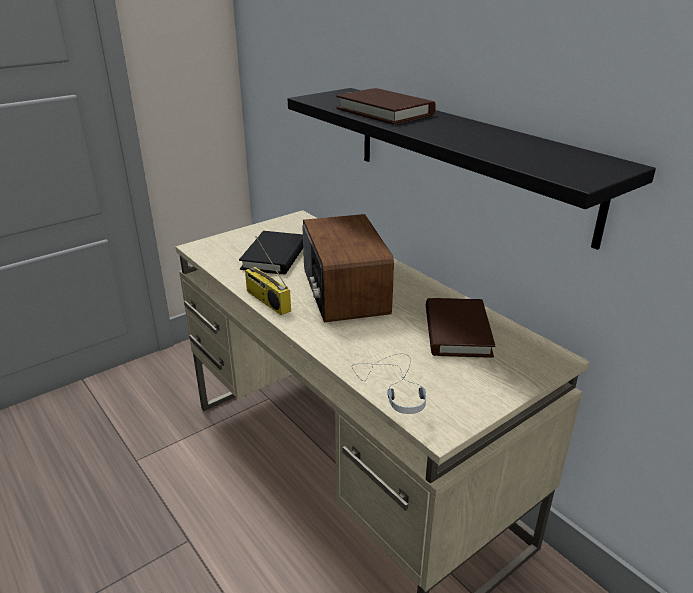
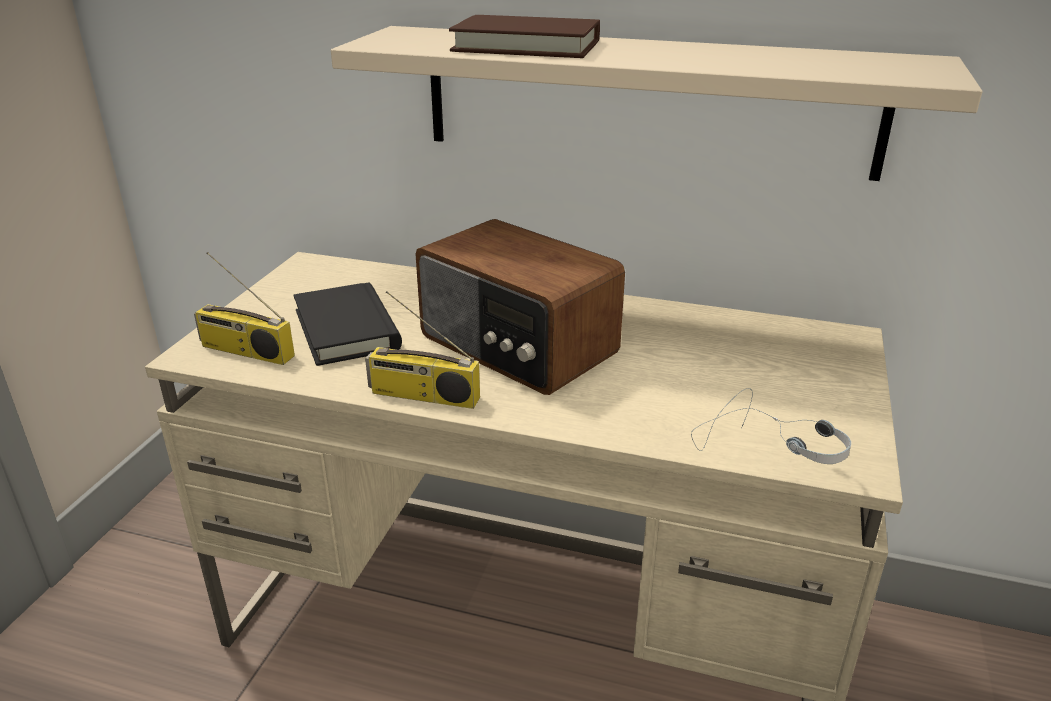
camera: 35 degrees left, 0 degrees up
black shelf [288,88,656,250] -> beige shelf [331,26,982,181]
brown book [426,298,495,358] -> none
none -> radio [194,252,295,365]

